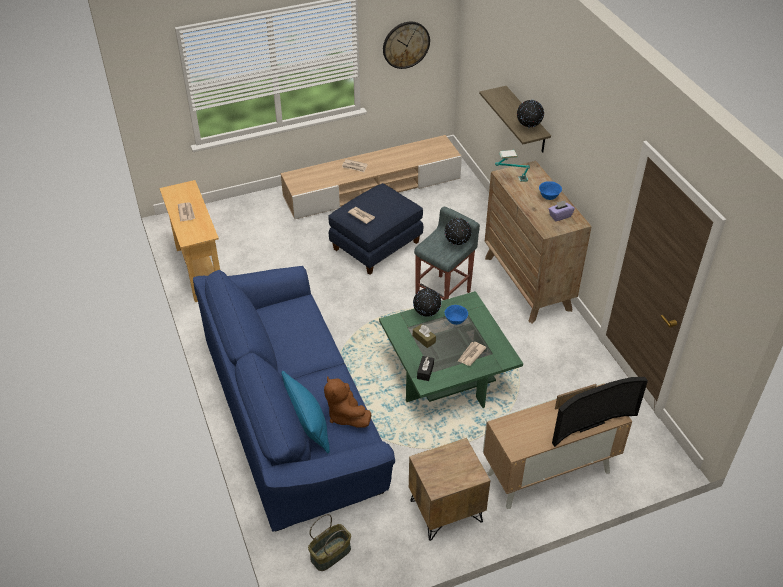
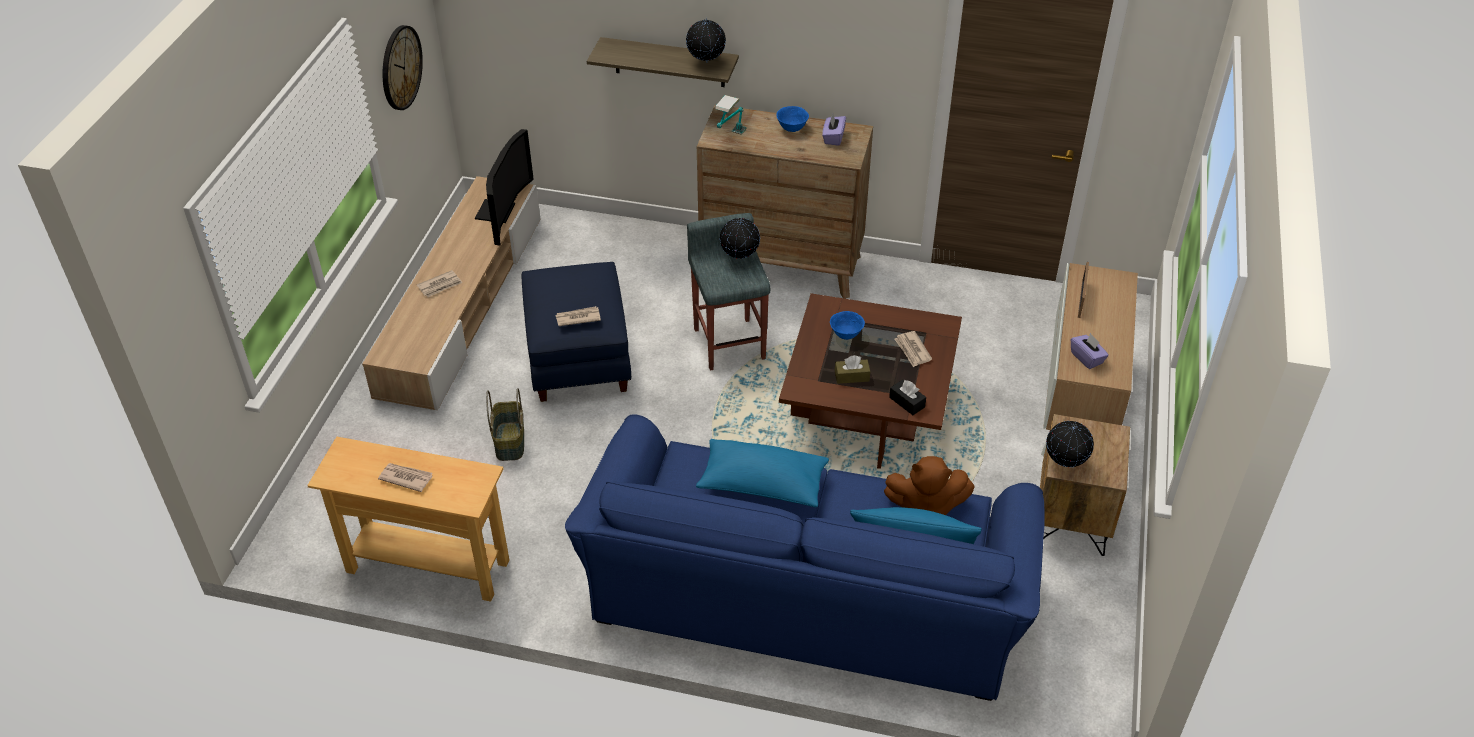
camera: 55 degrees left, 0 degrees up
basket [308,514,351,571] -> basket moved to [486,388,524,461]
green coffee table [379,291,523,408] -> brown coffee table [779,293,962,469]
globe [413,288,441,317] -> globe moved to [1046,421,1094,467]
television [552,377,648,447] -> television moved to [475,129,534,246]
none -> blue pillow [696,439,829,507]
none -> purple tissue box [1071,333,1109,369]

